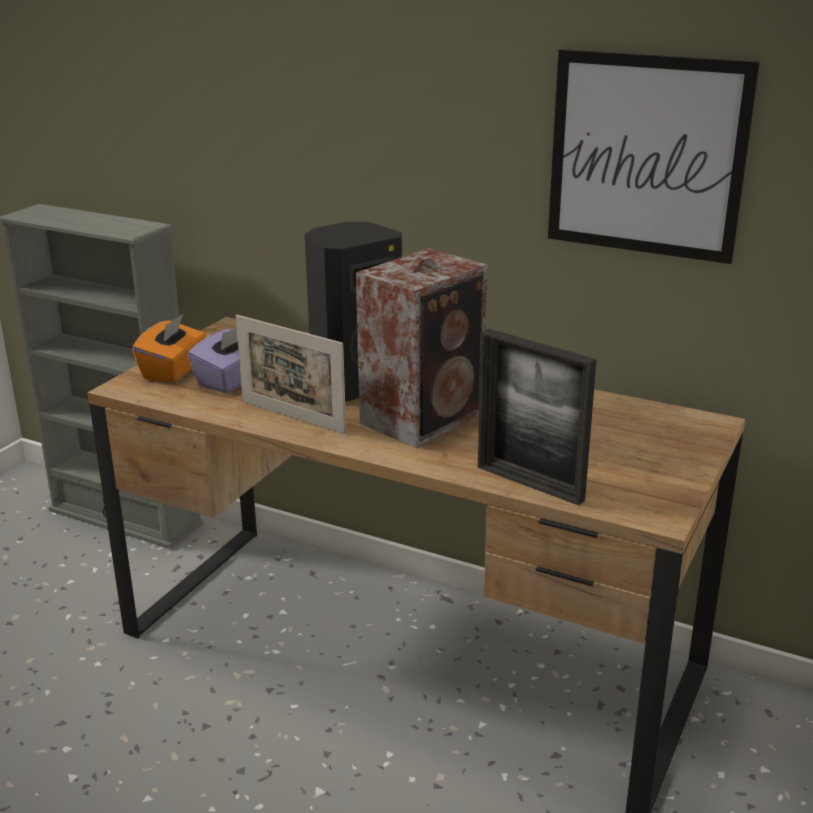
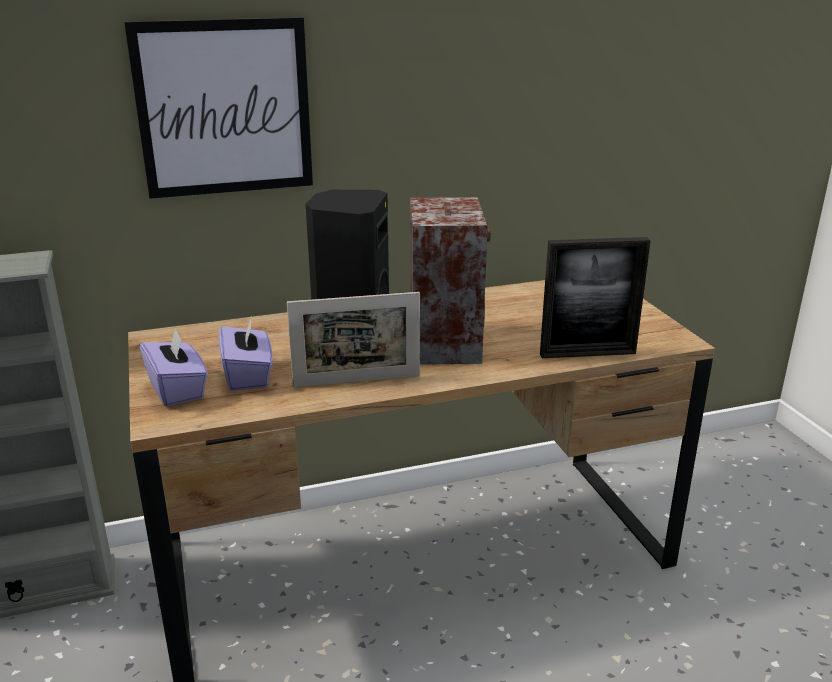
camera: 45 degrees left, 0 degrees up
orange tissue box [132,314,206,383] -> purple tissue box [140,327,208,407]
picture [548,49,760,264] -> picture moved to [124,17,313,199]

